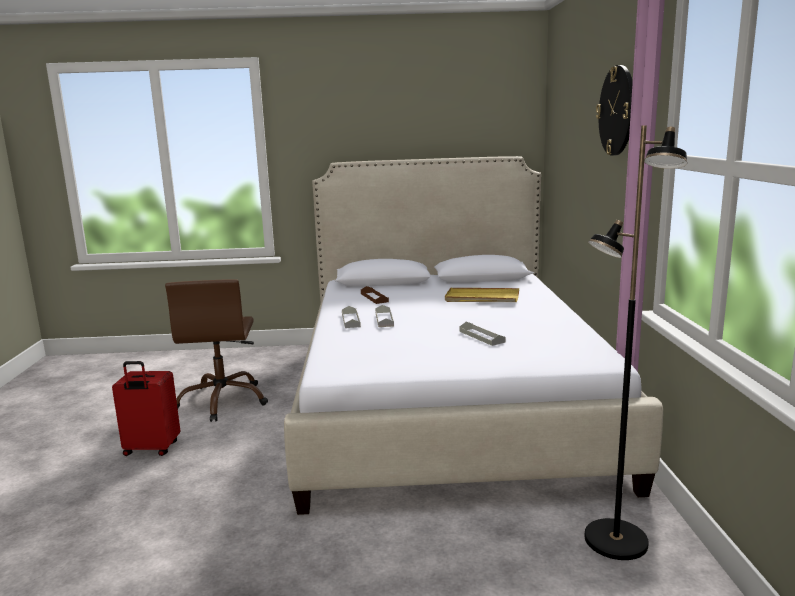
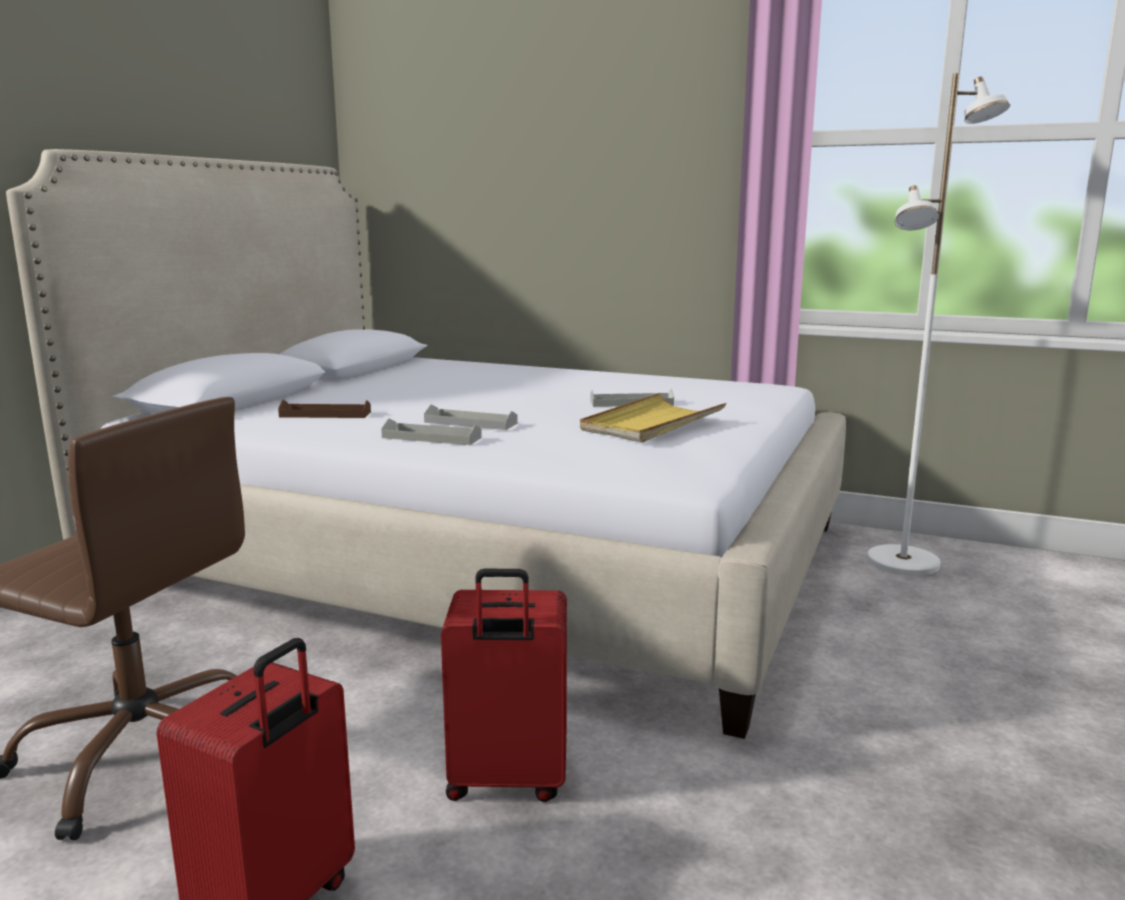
camera: 65 degrees left, 0 degrees up
yellow tray [445,288,519,302] -> yellow tray moved to [580,393,726,443]
black floor lamp [584,125,687,560] -> white floor lamp [867,73,1010,576]
wall clock [596,65,633,156] -> none
none -> red suitcase [441,569,567,802]

